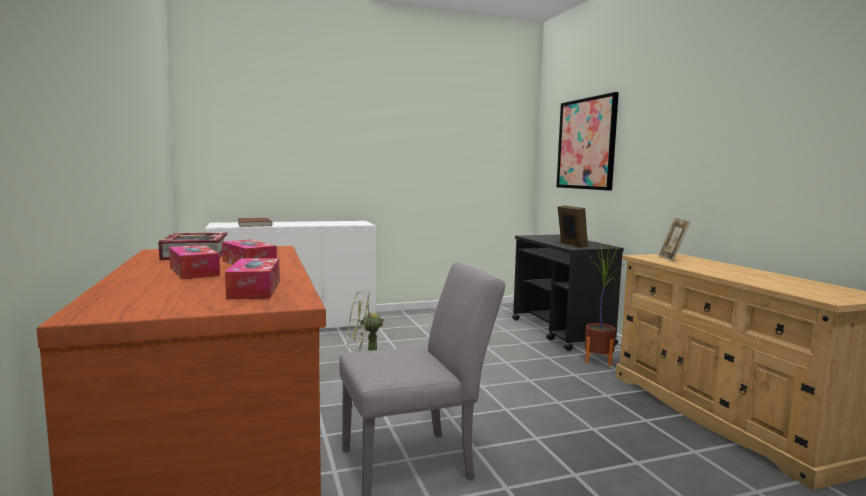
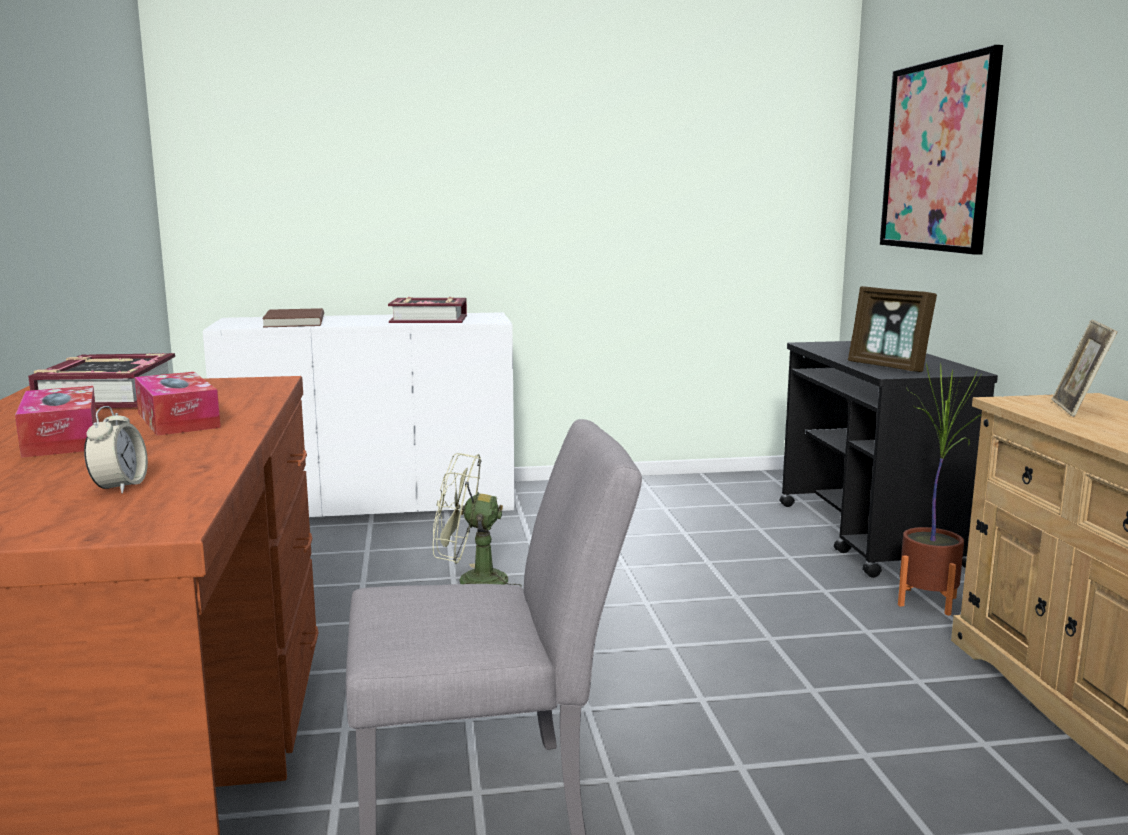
camera: 10 degrees right, 5 degrees up
tissue box [225,258,280,299] -> alarm clock [84,406,148,494]
picture frame [558,205,588,248] -> picture frame turned 150 degrees clockwise [848,286,937,372]
none -> book [388,297,467,323]

